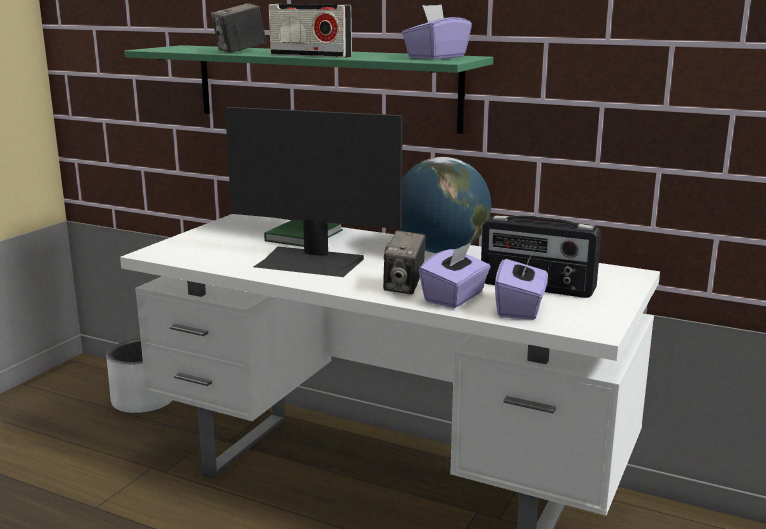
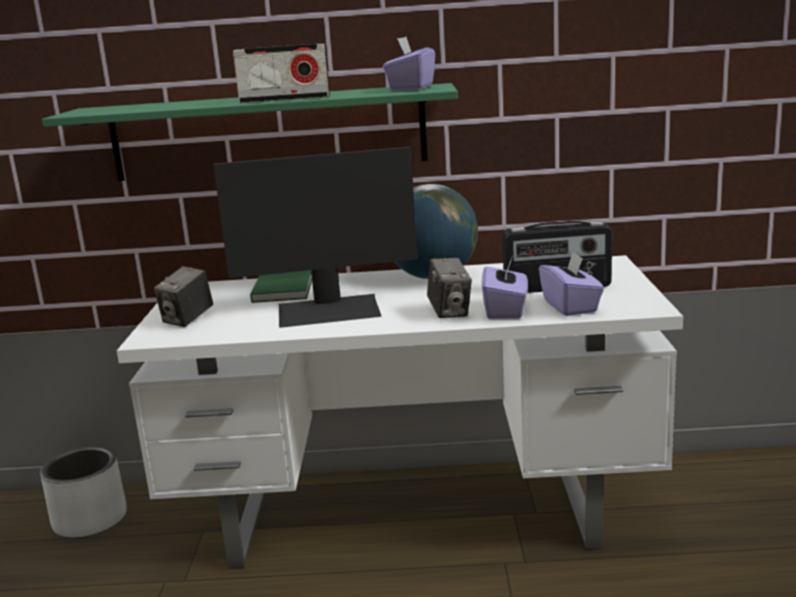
camera: 25 degrees left, 0 degrees up
camera [211,3,266,53] -> camera moved to [154,266,213,327]

